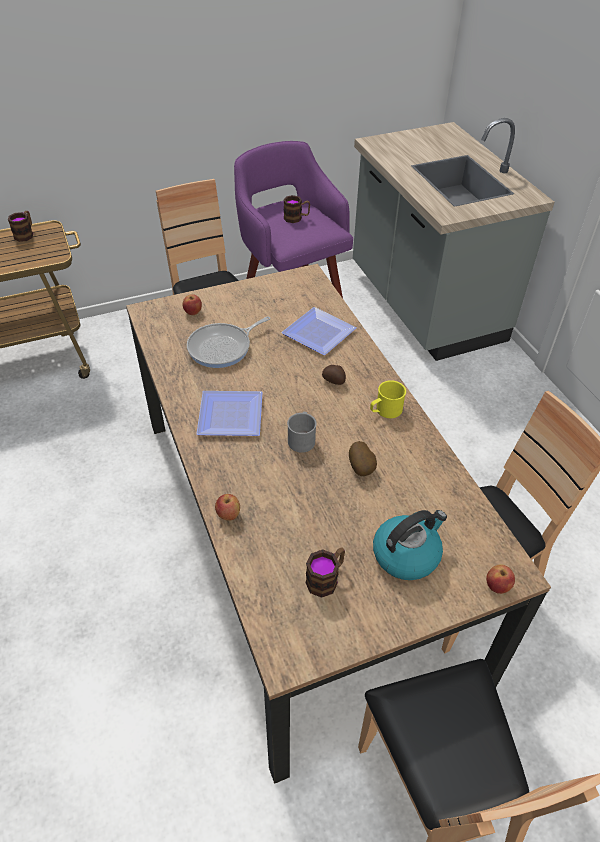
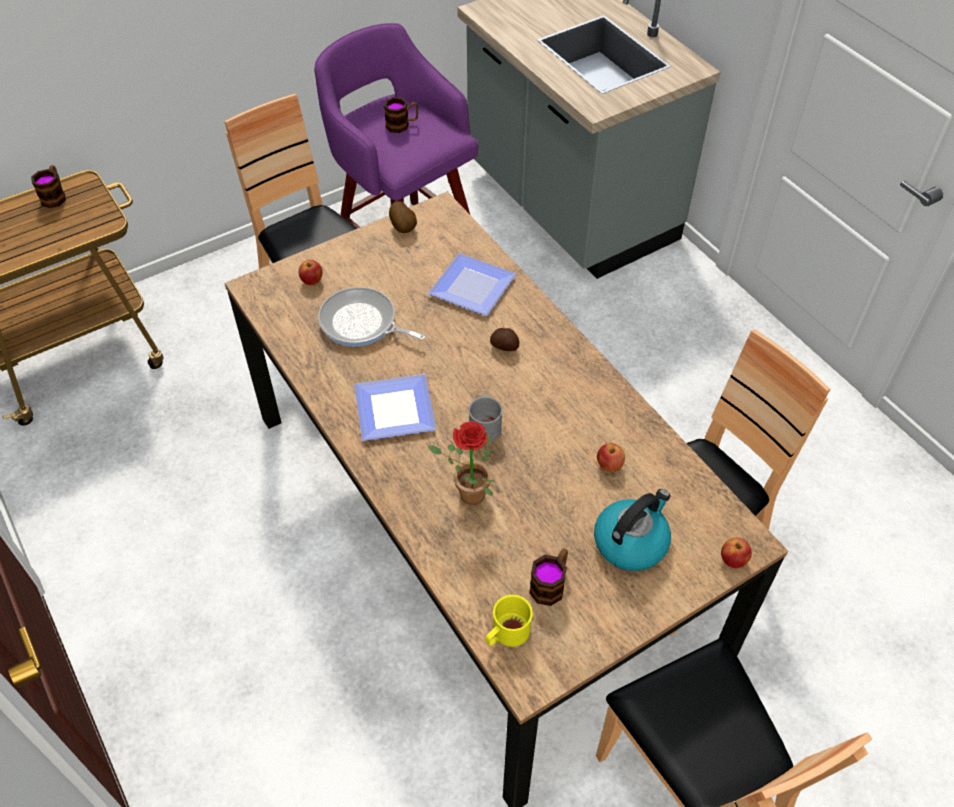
camera: 10 degrees left, 5 degrees up
frying pan [187,316,271,368] -> frying pan turned 75 degrees clockwise [318,287,426,347]
apple [215,494,240,521] -> apple moved to [597,443,625,472]
potato [349,441,377,476] -> potato moved to [389,201,417,233]
yellow mug [370,380,406,418] -> yellow mug moved to [486,595,533,647]
none -> potted plant [428,421,495,505]

